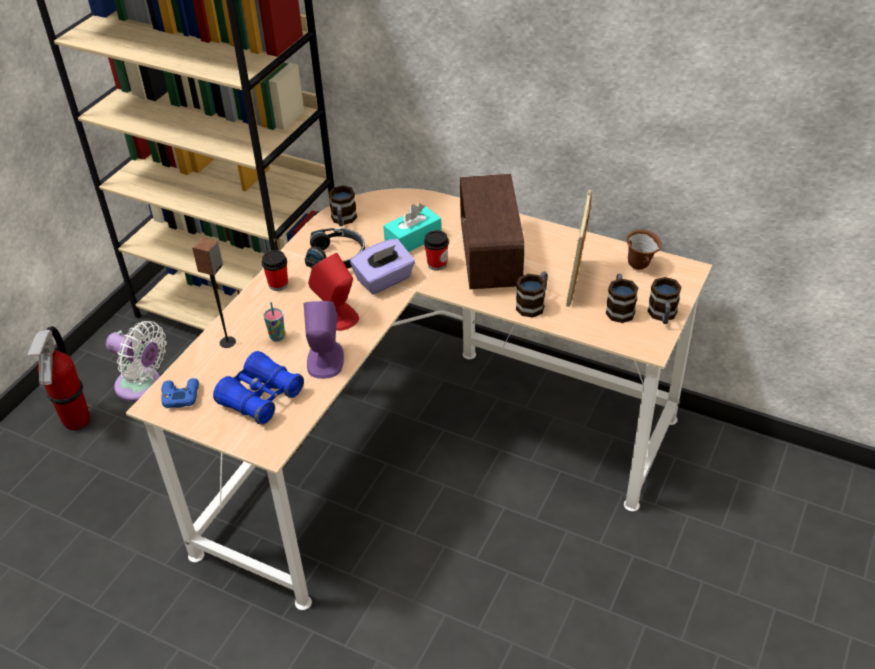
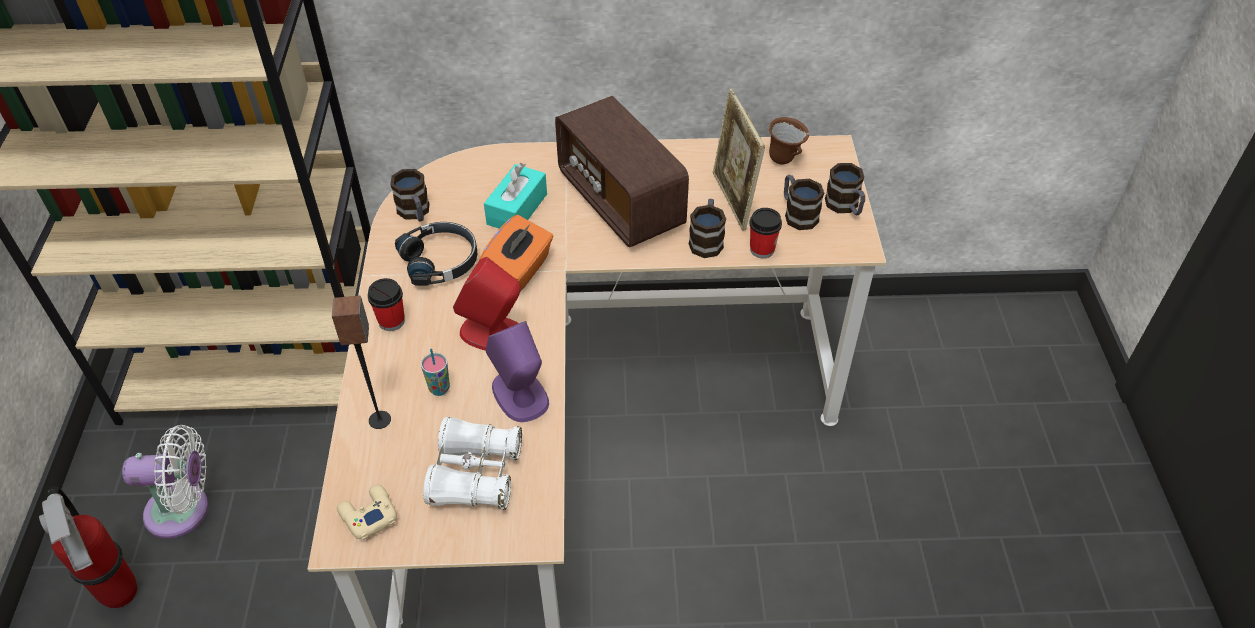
camera: 30 degrees left, 5 degrees up
blue game controller [161,378,199,408] -> beige game controller [337,484,397,540]
blue binoculars [213,351,304,425] -> white binoculars [423,417,522,510]
purple tissue box [350,239,415,294] -> orange tissue box [479,215,554,292]
cup [424,230,449,271] -> cup moved to [749,208,782,258]

